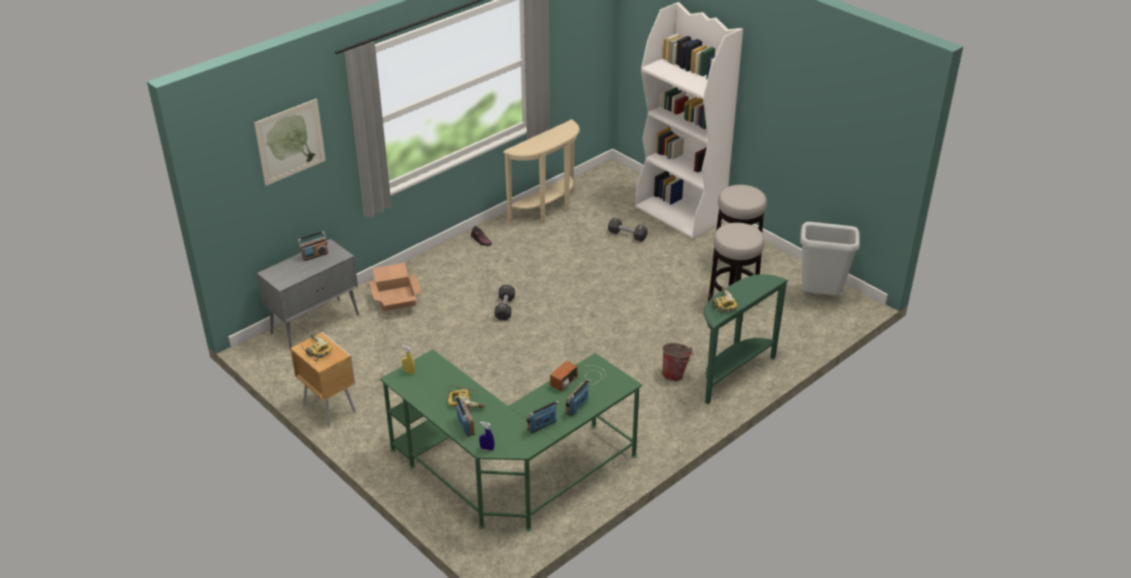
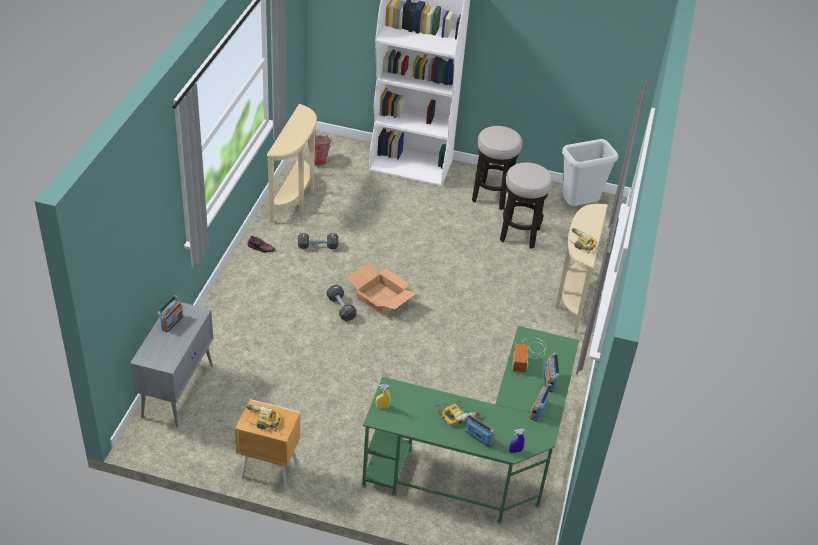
camera: 35 degrees left, 5 degrees up
picture [254,99,326,186] -> none
cardboard box [369,263,421,312] -> cardboard box moved to [347,262,416,315]
black dumbbell [608,218,647,242] -> black dumbbell moved to [298,233,338,249]
bucket [662,343,693,381] -> bucket moved to [308,135,332,165]
green console table [703,274,788,404] -> beige console table [555,204,608,334]

